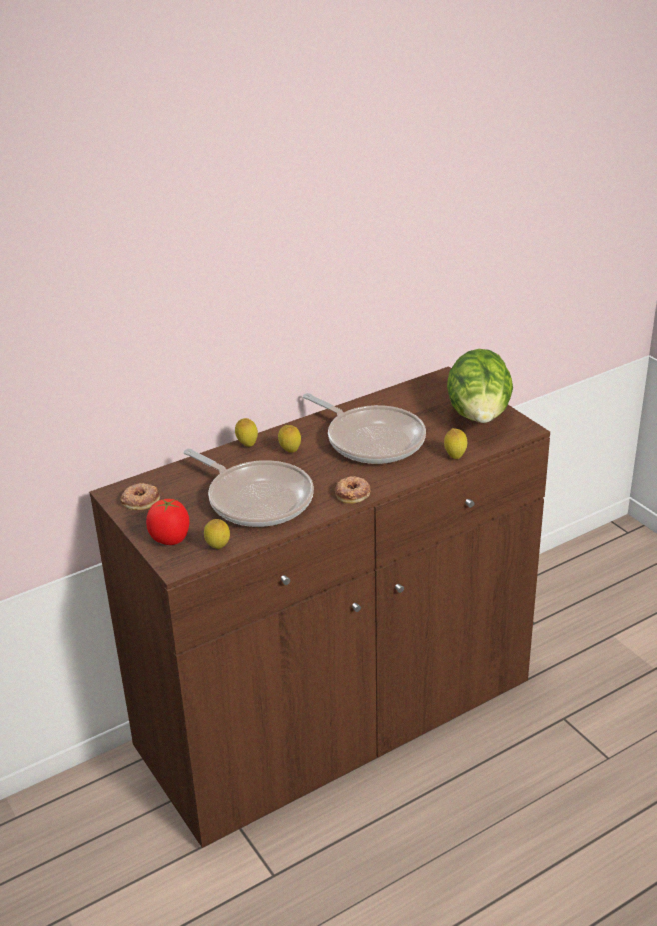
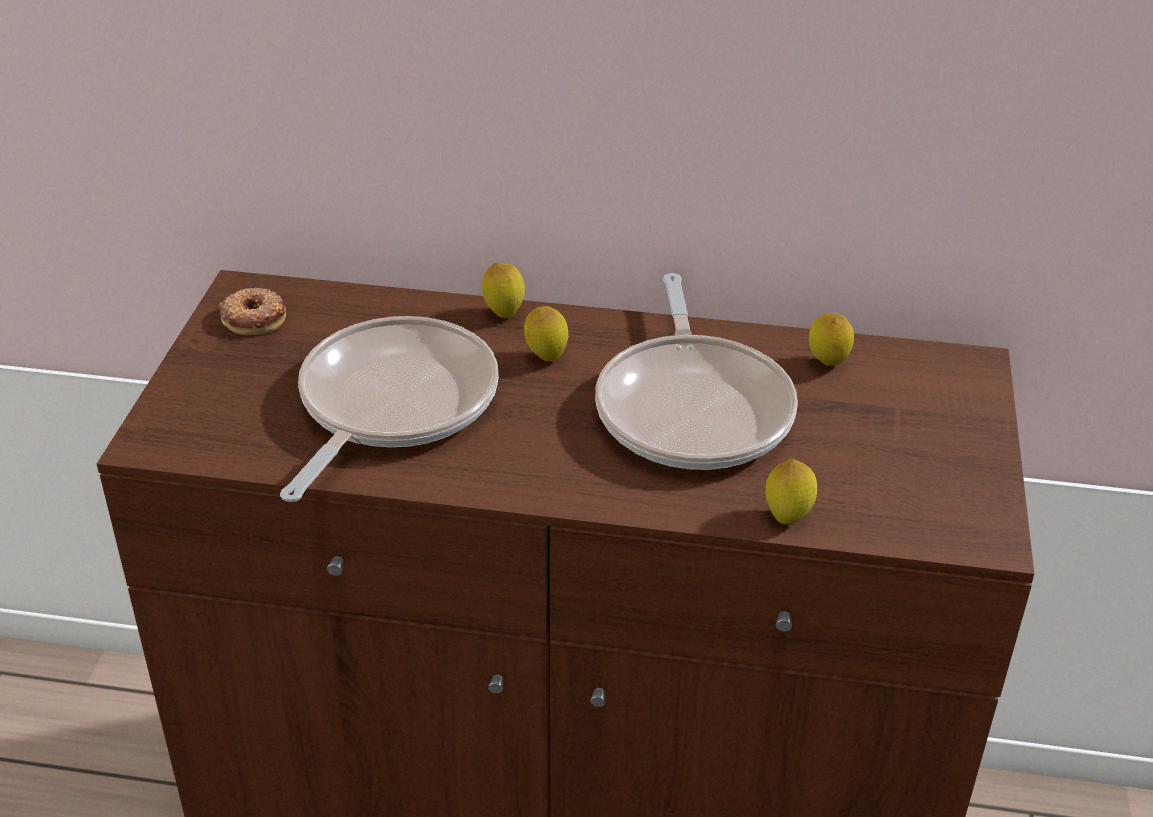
camera: 40 degrees right, 5 degrees up
tomato [146,499,189,545] -> none
frying pan [183,449,314,527] -> frying pan turned 150 degrees counterclockwise [280,316,499,502]
lemon [204,519,230,549] -> lemon moved to [809,313,854,366]
donut [335,476,371,504] -> none
lettuce [447,349,513,423] -> none

